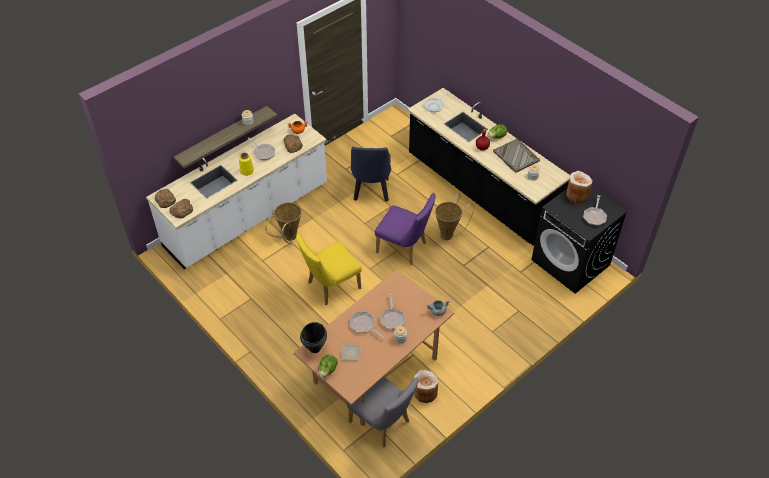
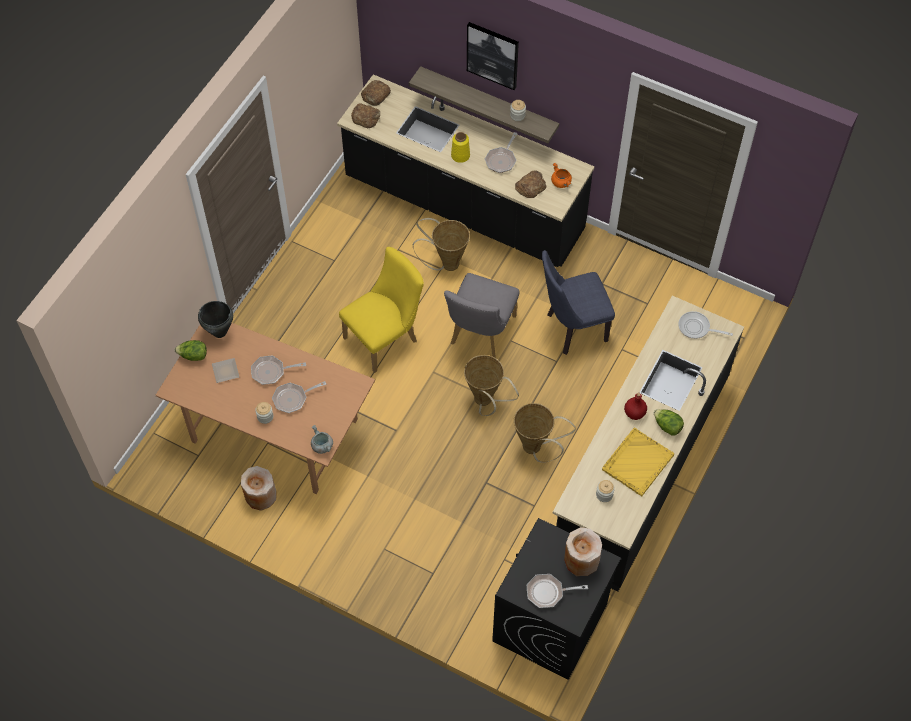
camera: 70 degrees right, 10 degrees up
white counter [146,114,327,269] -> black counter [337,74,595,267]
yellow chair [296,234,362,305] -> yellow chair turned 105 degrees clockwise [339,247,424,373]
grey chair [346,377,419,448] -> grey chair moved to [444,273,520,358]
frying pan [350,312,385,338] -> frying pan turned 120 degrees counterclockwise [251,356,306,385]
purple chair [375,193,436,265] -> basket [464,355,519,416]
grey tray [493,139,540,173] -> yellow tray [602,428,674,496]
none -> picture [467,22,519,90]

